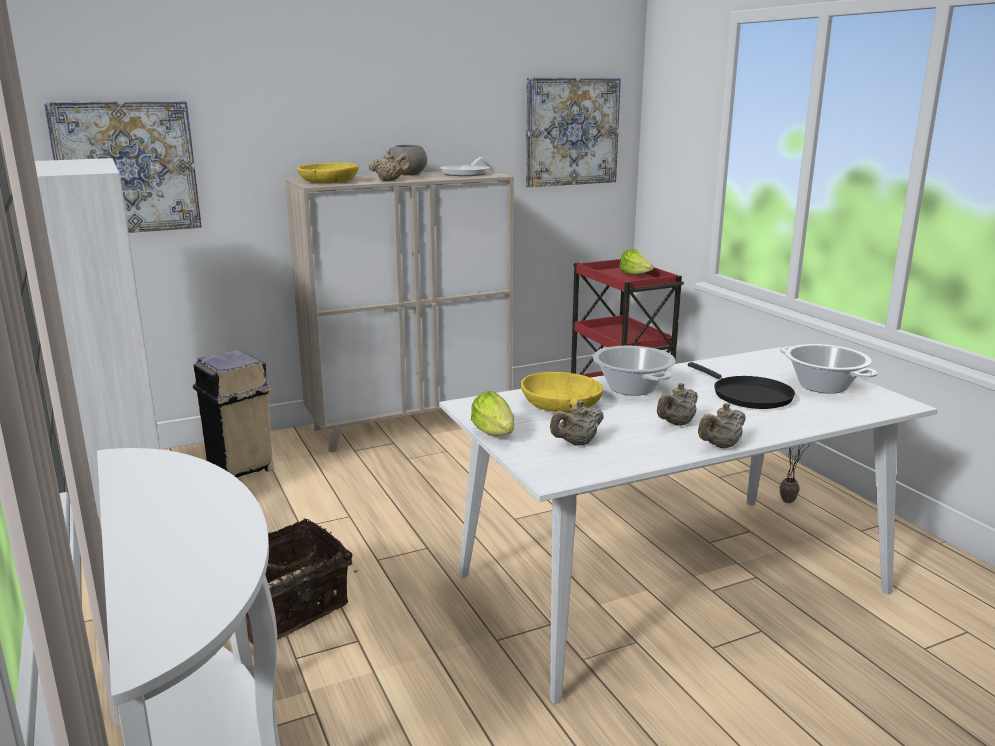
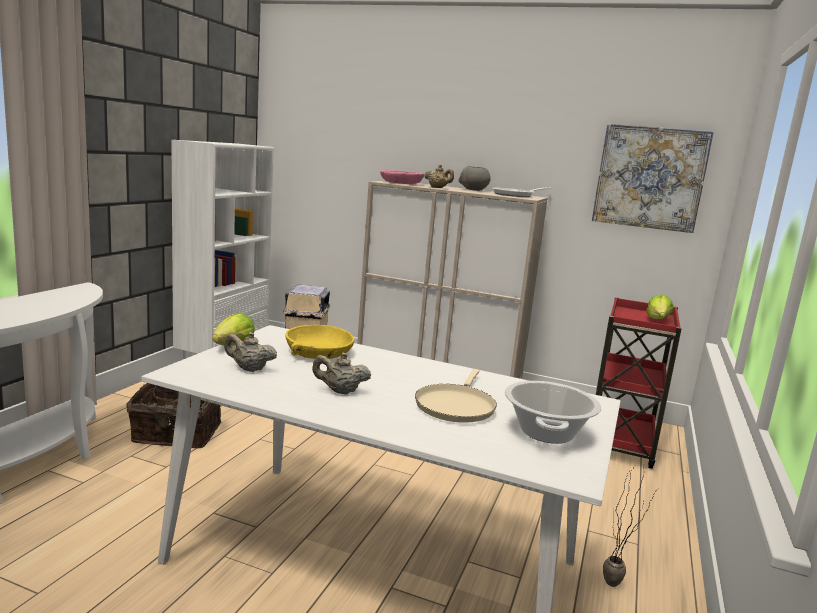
camera: 45 degrees right, 5 degrees down
picture [44,100,202,233] -> none
yellow bowl [297,163,359,183] -> pink bowl [380,170,425,184]
cooking pot [592,346,676,396] -> none
black frying pan [688,362,795,409] -> beige frying pan [415,369,497,423]
beige teapot [698,403,745,448] -> none

